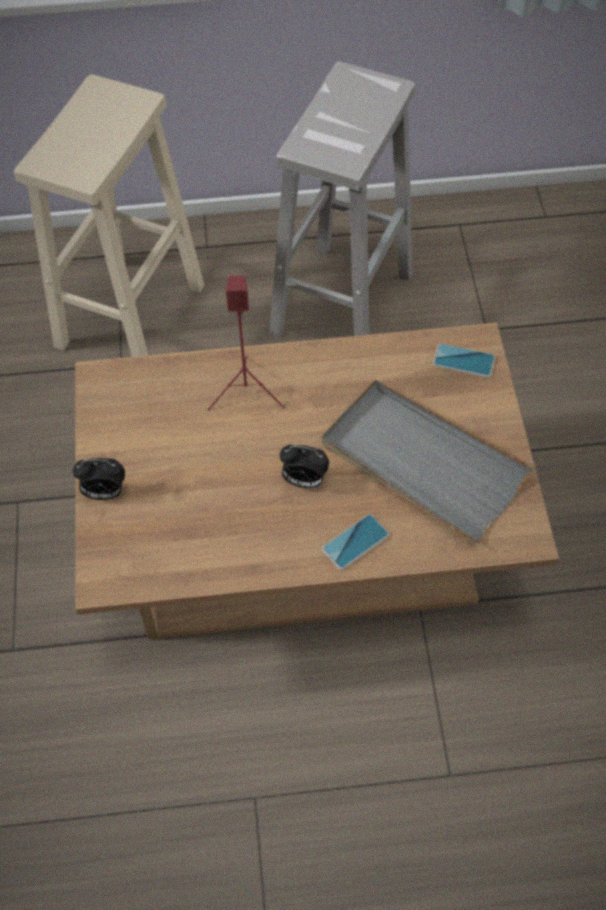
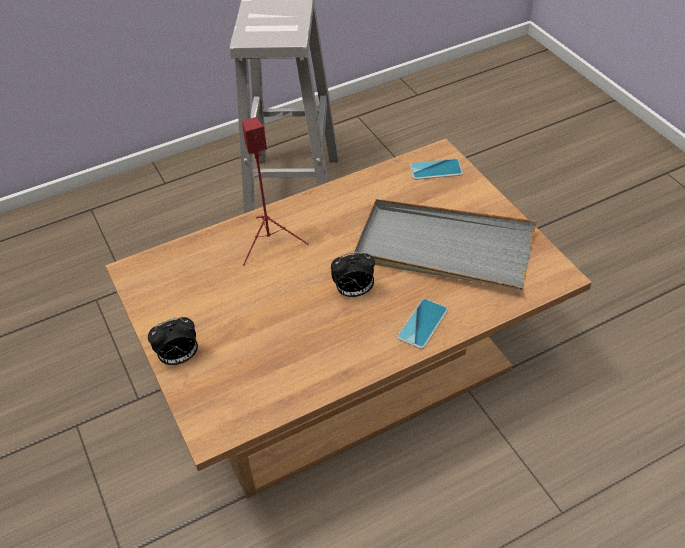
camera: 20 degrees left, 10 degrees down
beige stool [14,74,204,357] -> none

